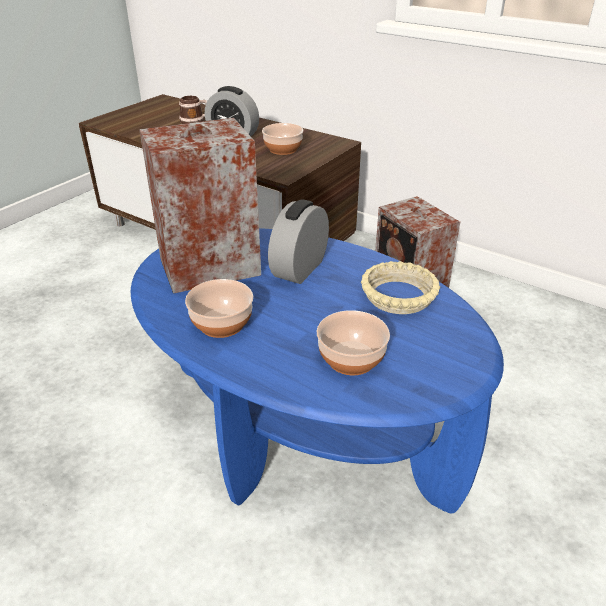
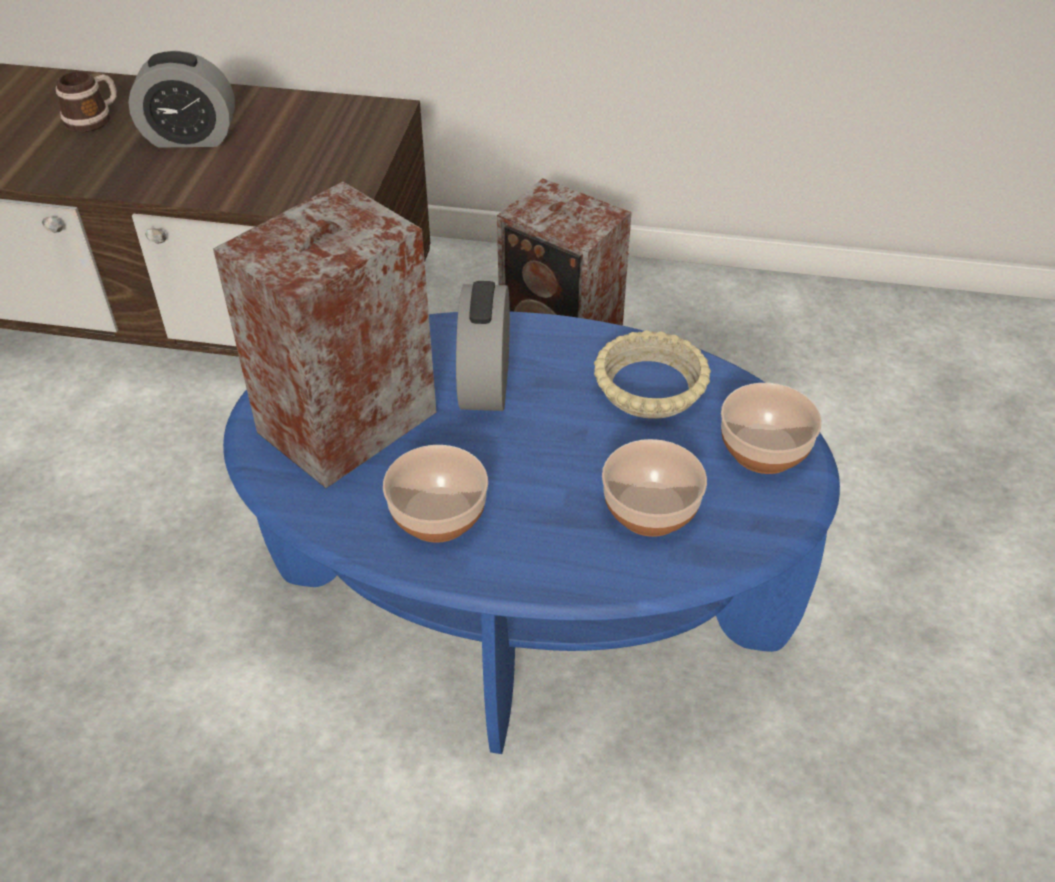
camera: 25 degrees left, 10 degrees up
bowl [262,123,303,155] -> bowl moved to [721,383,822,474]

